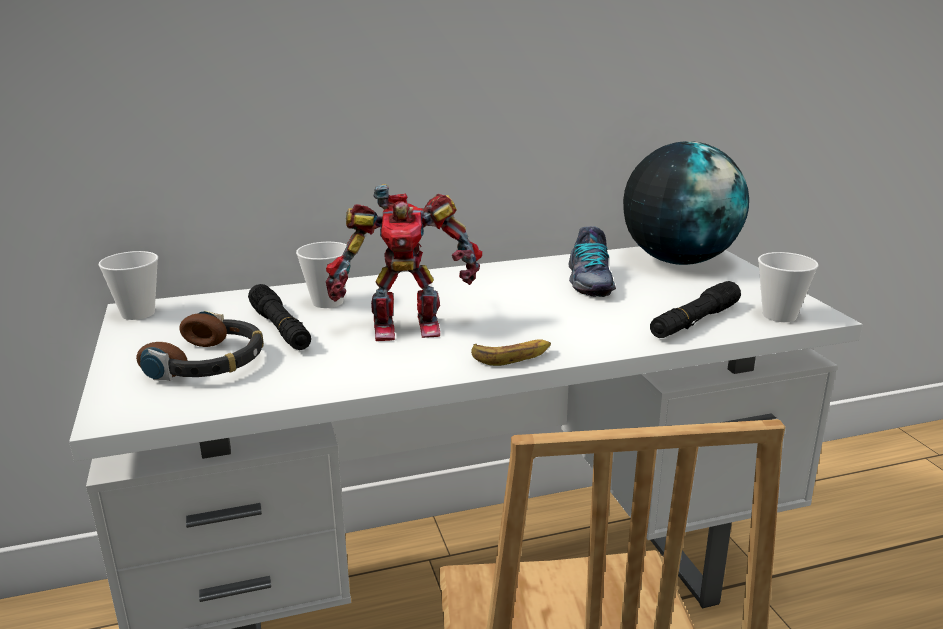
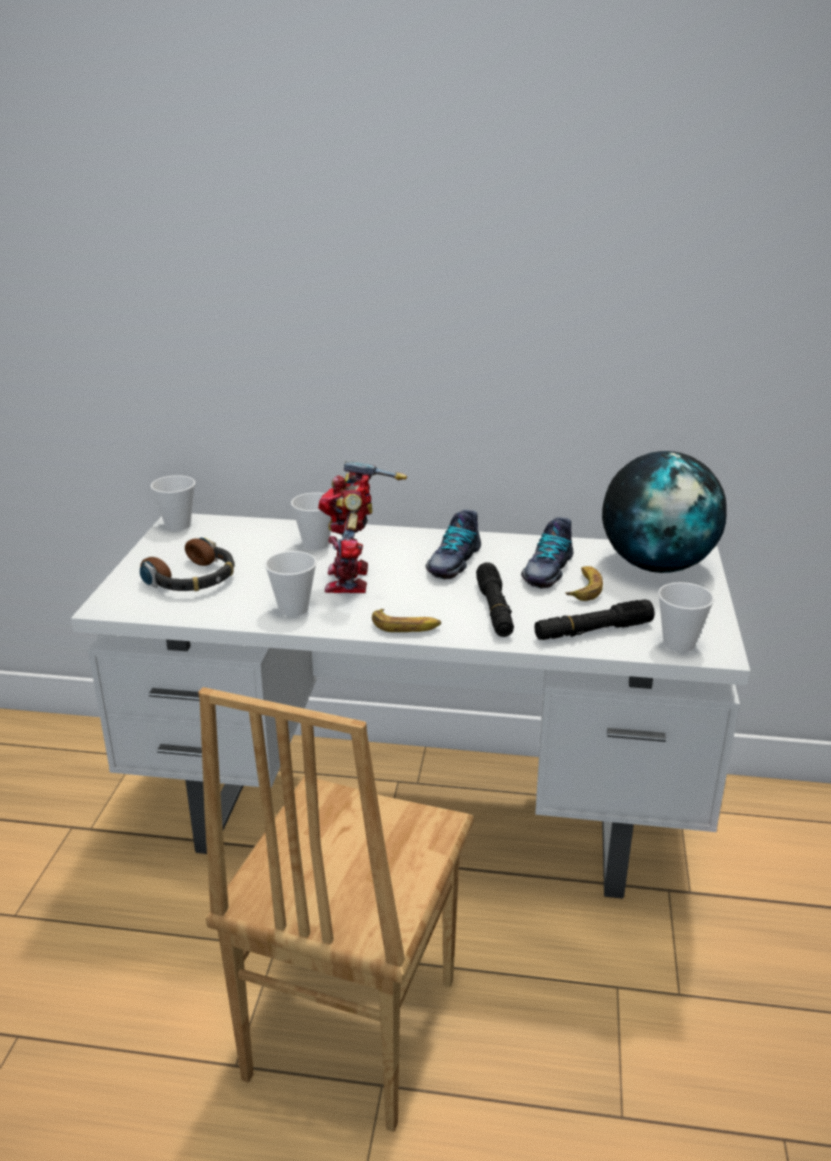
camera: 25 degrees right, 5 degrees up
black flashlight [248,284,311,350] -> black flashlight moved to [476,562,514,637]
toy robot [326,184,482,341] -> toy robot turned 75 degrees clockwise [318,460,407,593]
none -> cup [265,551,317,616]
none -> shoe [426,510,481,579]
none -> banana [565,566,603,601]

